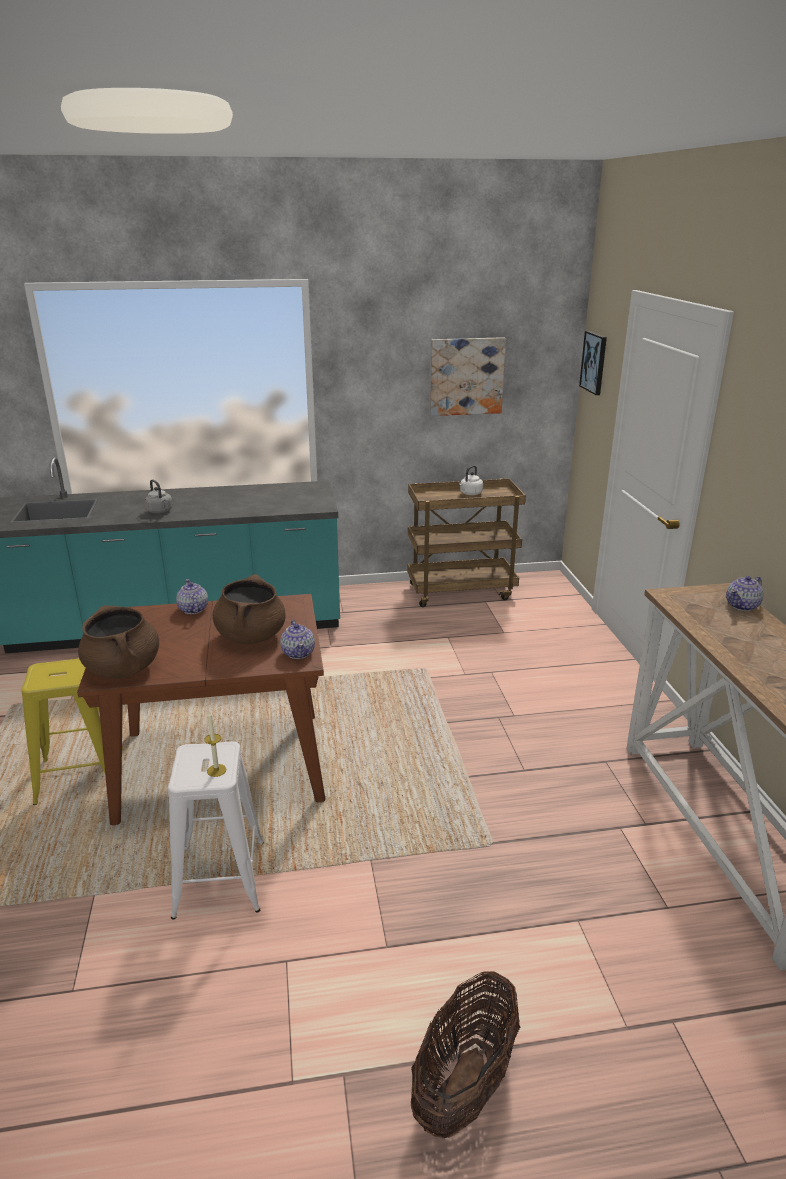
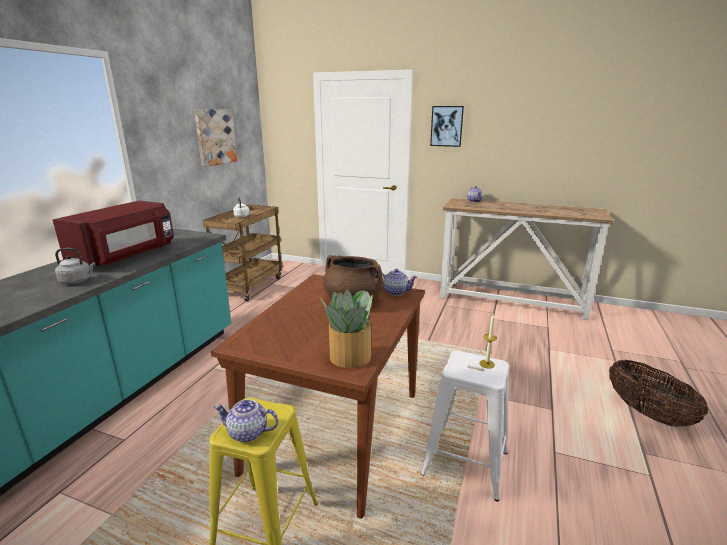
camera: 60 degrees left, 5 degrees down
brown cooking pot [78,605,159,679] -> potted plant [320,289,373,368]
teapot [176,579,208,614] -> teapot moved to [214,399,279,442]
picture [579,331,607,395] -> picture moved to [430,106,464,147]
none -> red microwave [53,200,174,268]

